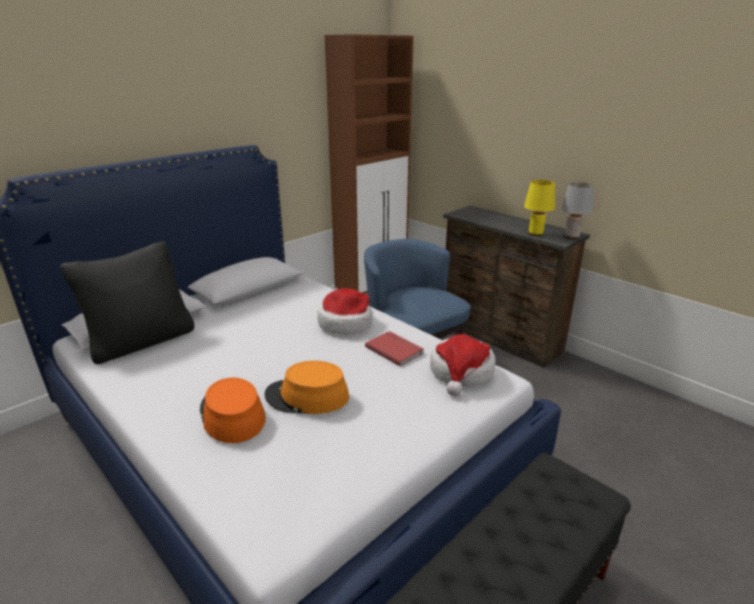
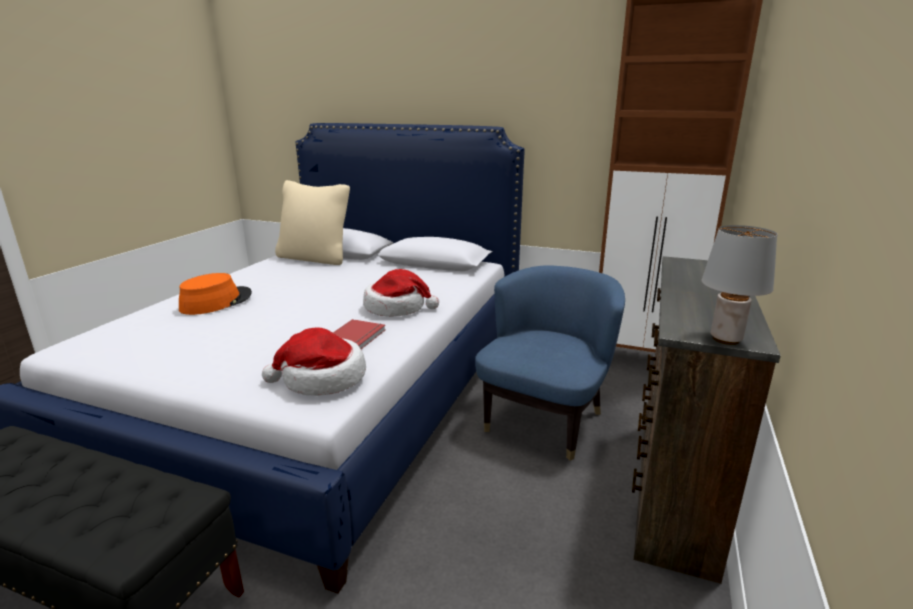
camera: 65 degrees right, 5 degrees down
black pillow [60,242,194,364] -> beige pillow [275,180,350,265]
orange hat [264,361,349,414] -> none
yellow table lamp [524,180,555,236] -> none

